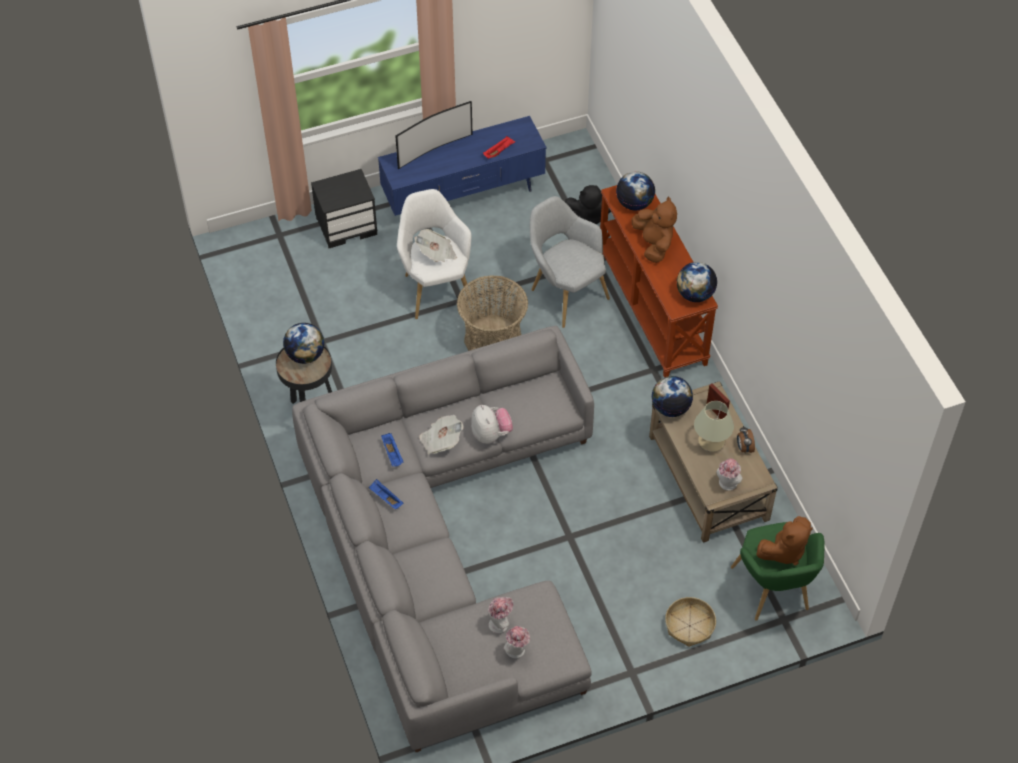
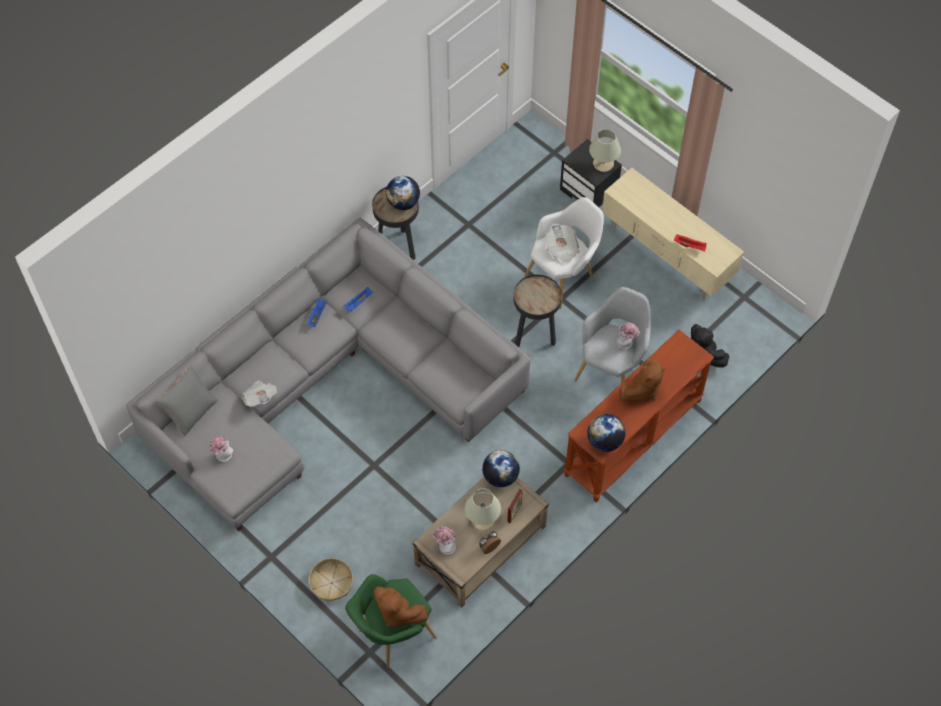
camera: 65 degrees right, 5 degrees up
blue tv stand [378,116,546,216] -> beige tv stand [602,168,745,301]
television [395,101,473,169] -> none
newspaper [419,415,464,454] -> newspaper moved to [242,381,277,407]
basket [457,275,528,351] -> black side table [514,275,562,347]
plush toy [471,405,513,444] -> none
hat [488,597,513,634] -> hat moved to [617,322,640,350]
globe [616,171,655,211] -> none
none -> grey pillow [156,365,218,436]
none -> beige table lamp [589,129,621,172]

